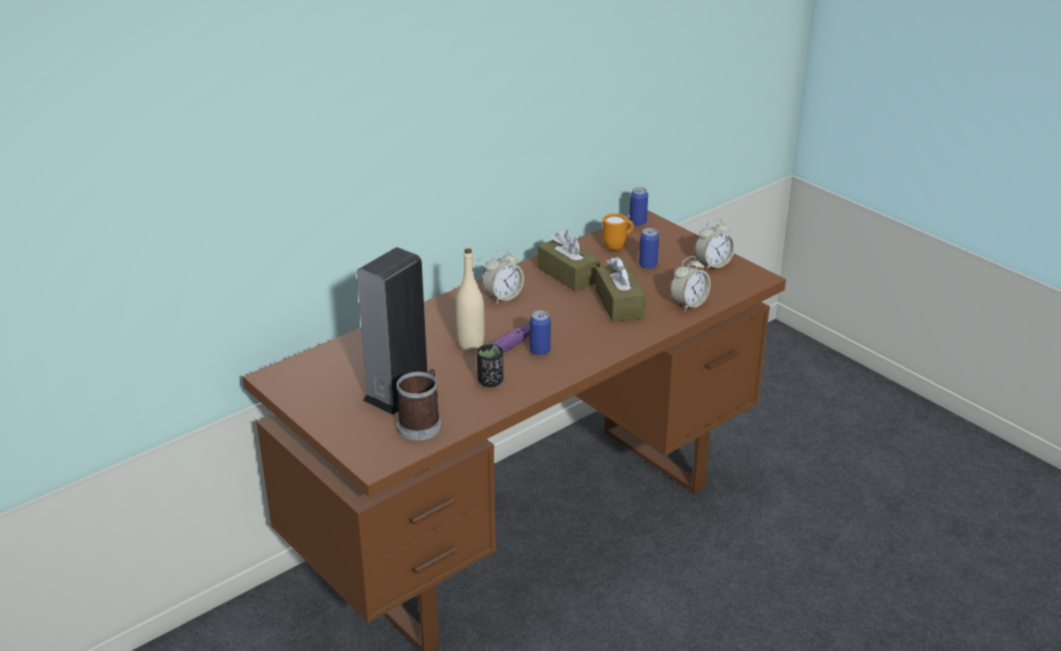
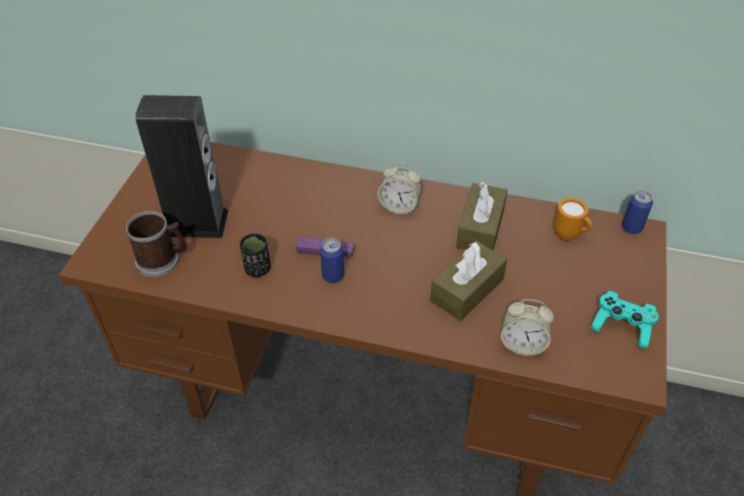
camera: 55 degrees right, 15 degrees up
beige bottle [455,248,484,350] -> none
can [639,228,659,269] -> none
alarm clock [695,219,735,270] -> turquoise game controller [591,291,659,348]

